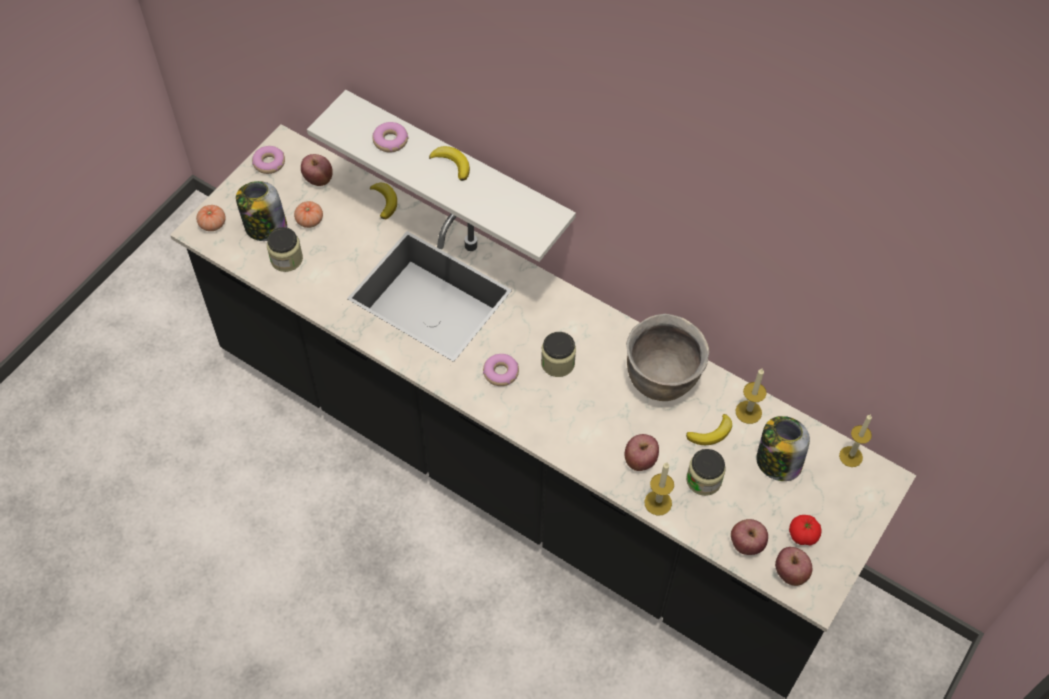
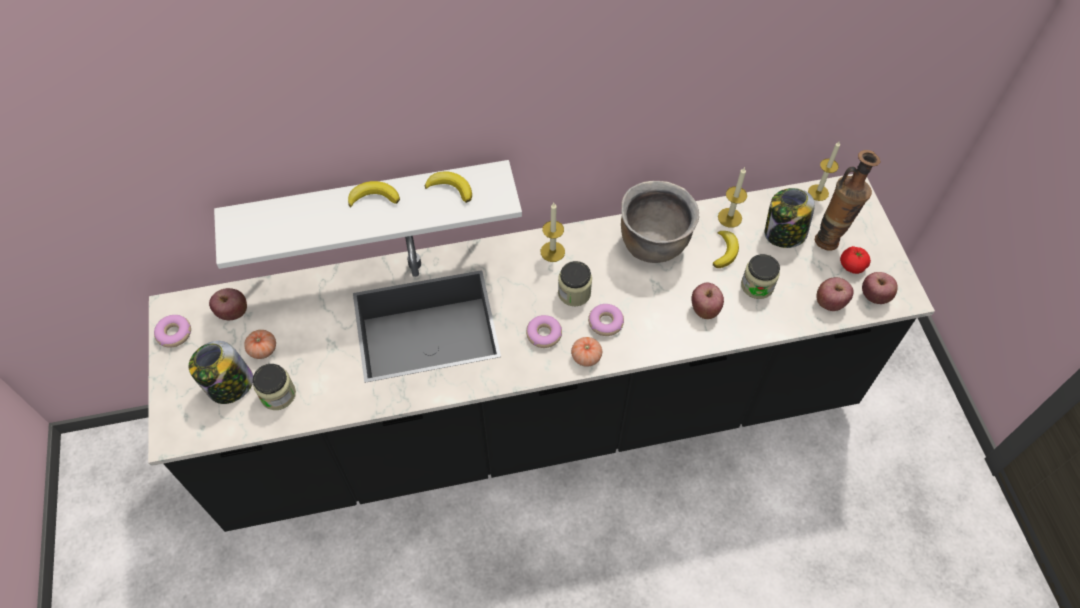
camera: 45 degrees left, 0 degrees up
tomato [196,205,226,231] -> tomato moved to [571,337,602,367]
banana [370,183,397,219] -> banana moved to [425,171,472,203]
donut [372,122,409,152] -> donut moved to [588,304,624,336]
candle [644,463,674,515] -> candle moved to [541,203,565,262]
none -> vase [815,150,881,251]

